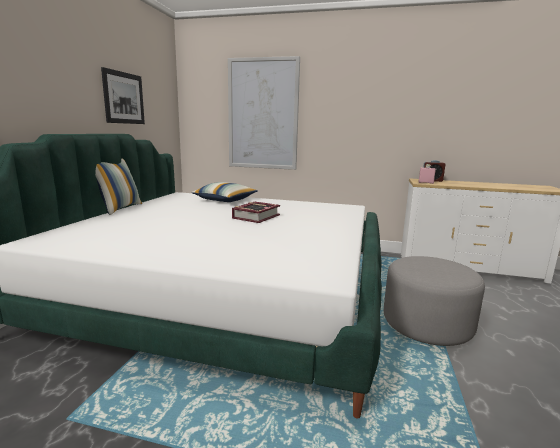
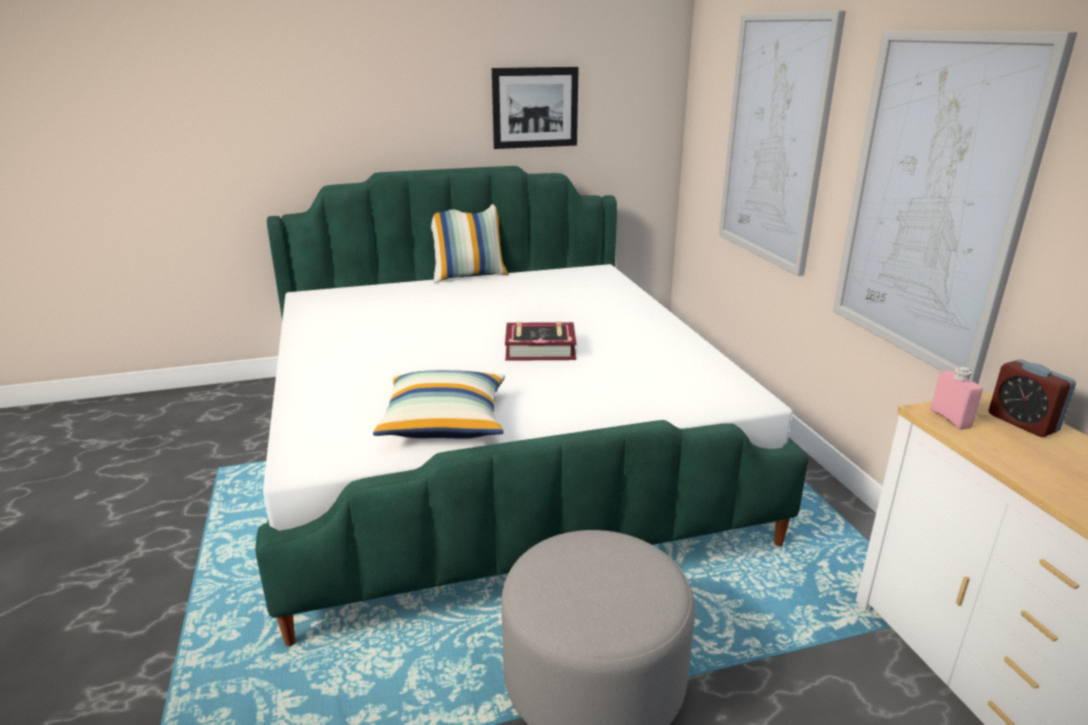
camera: 60 degrees right, 10 degrees up
pillow [191,182,257,202] -> pillow moved to [373,370,505,439]
none -> picture [833,30,1077,384]

